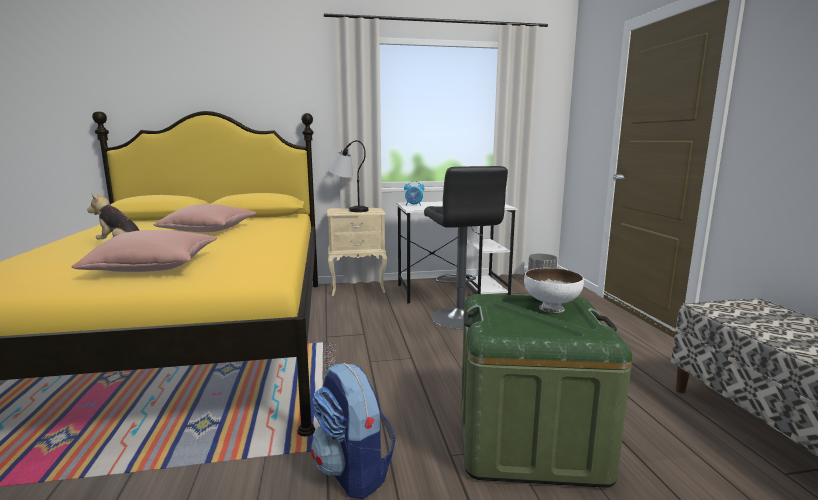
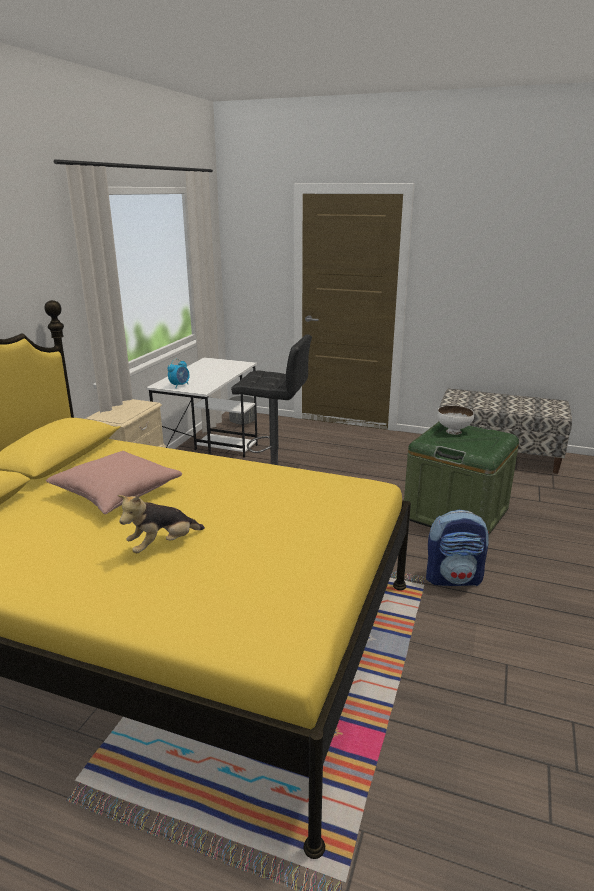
camera: 60 degrees left, 10 degrees up
pink pillow [72,230,217,272] -> none
table lamp [328,140,368,212] -> none

